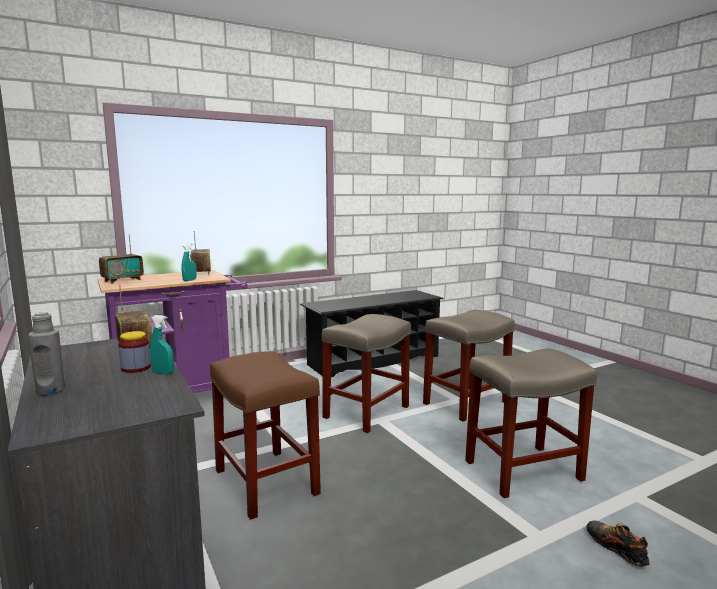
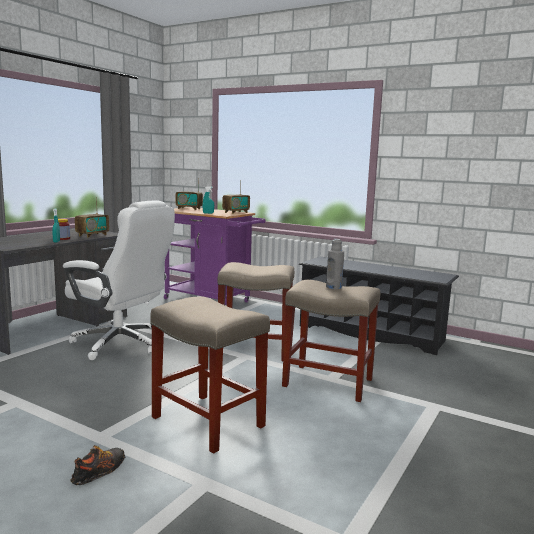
camera: 60 degrees right, 0 degrees up
grey bottle [28,312,65,395] -> grey bottle moved to [326,239,344,289]
brown stool [210,351,321,520] -> white office chair [63,200,175,360]

